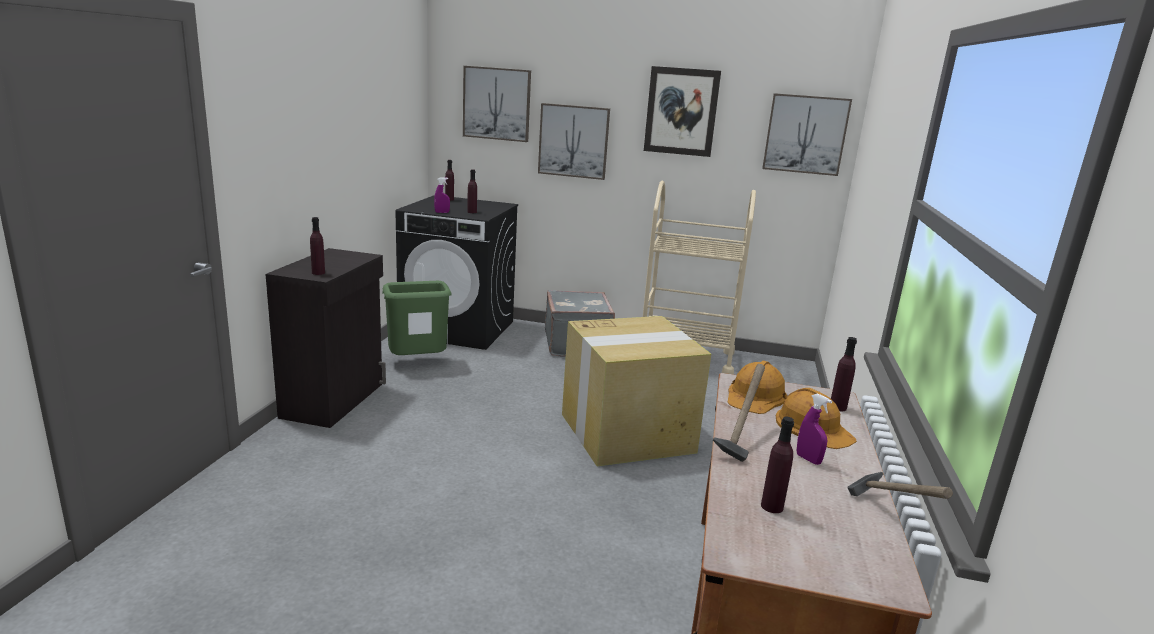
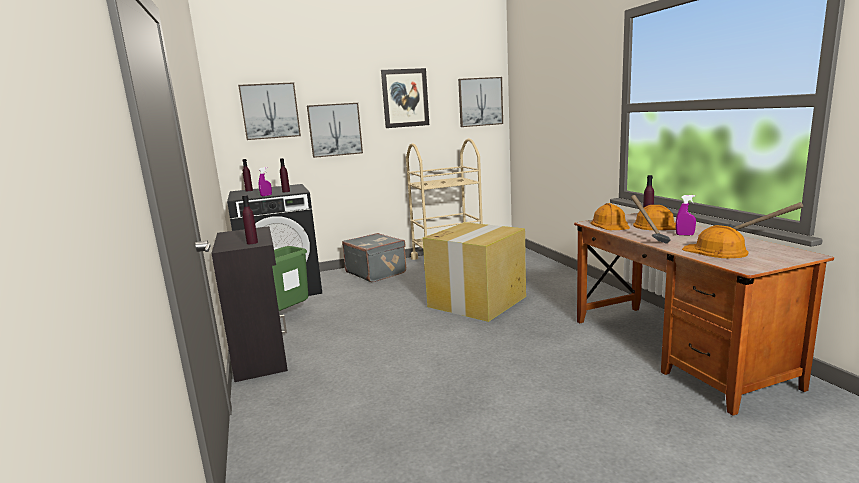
camera: 30 degrees left, 5 degrees down
purple bottle [761,417,794,513] -> orange hard hat [682,225,749,258]

